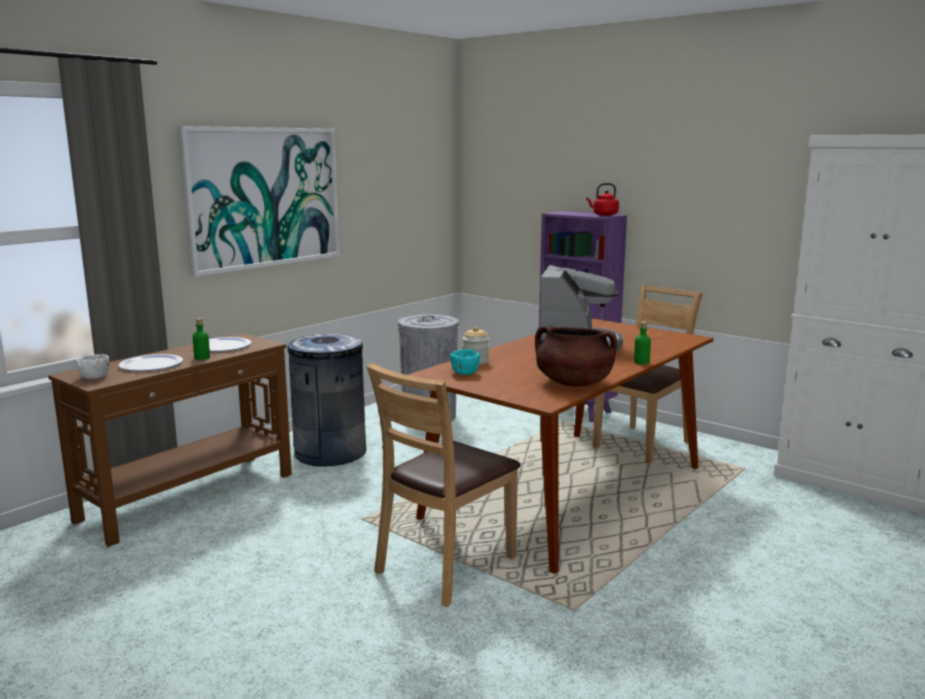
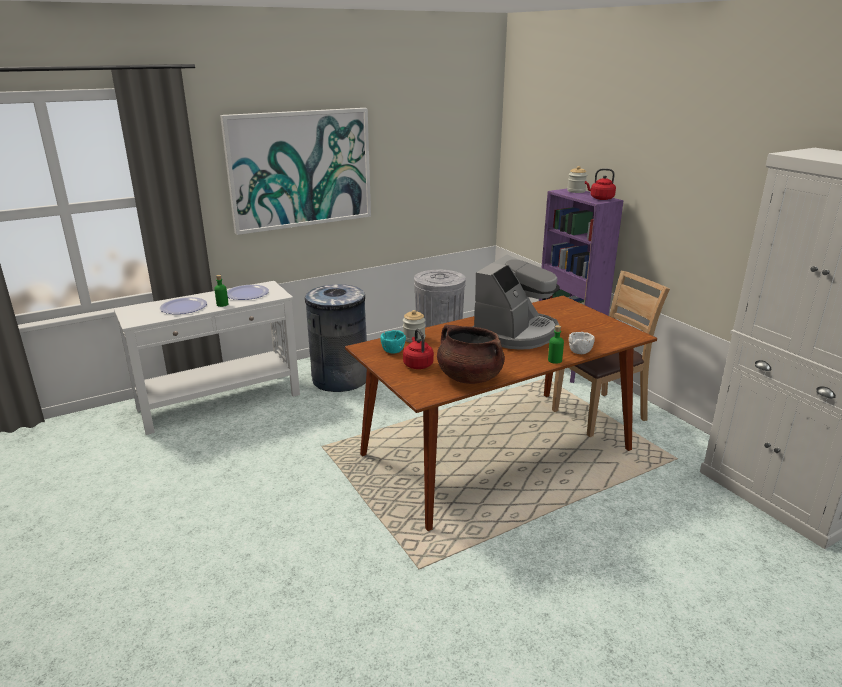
camera: 20 degrees right, 10 degrees up
brown console table [48,333,292,547] -> white console table [114,281,300,435]
white bowl [76,354,110,379] -> white bowl moved to [569,332,595,354]
brown chair [366,363,521,607] -> none
none -> red kettle [403,329,434,369]
none -> jar [567,166,587,193]

